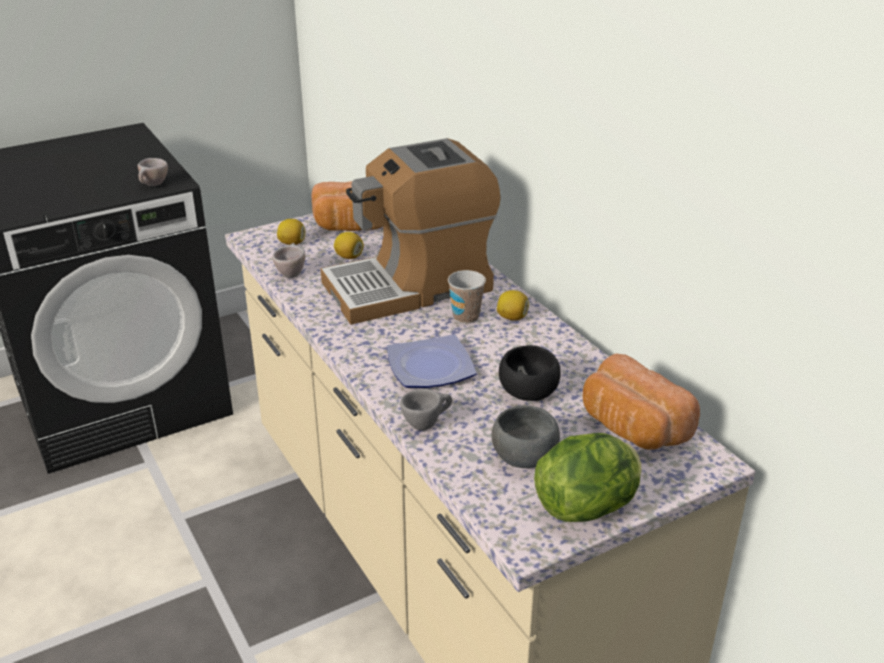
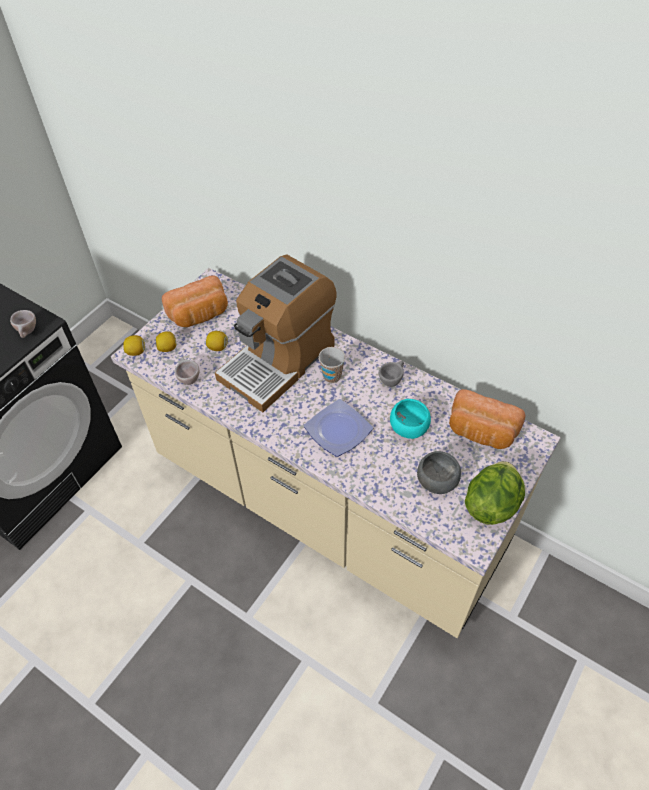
camera: 25 degrees left, 20 degrees up
grey cup [400,389,452,430] -> grey cup moved to [379,361,404,387]
lemon [497,290,529,320] -> lemon moved to [123,335,145,356]
black bowl [499,345,561,401] -> turquoise bowl [390,399,431,439]

